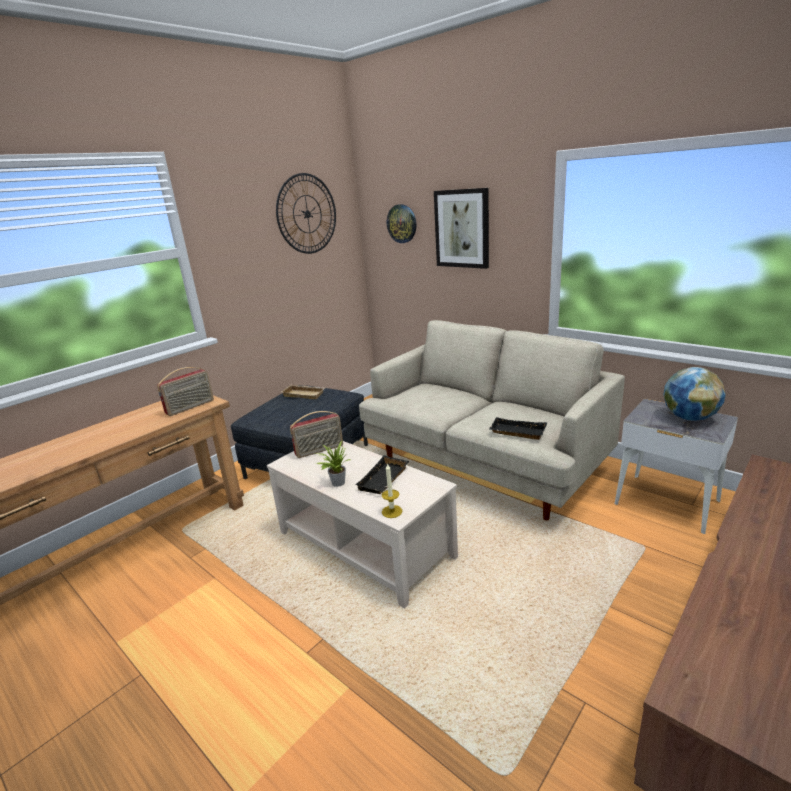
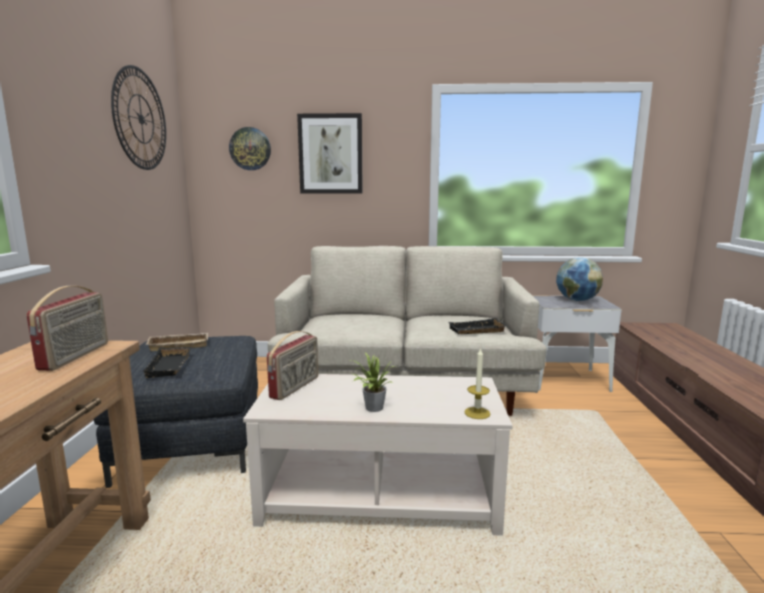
camera: 40 degrees left, 10 degrees down
black tray [355,455,409,494] -> black tray moved to [143,347,192,378]

